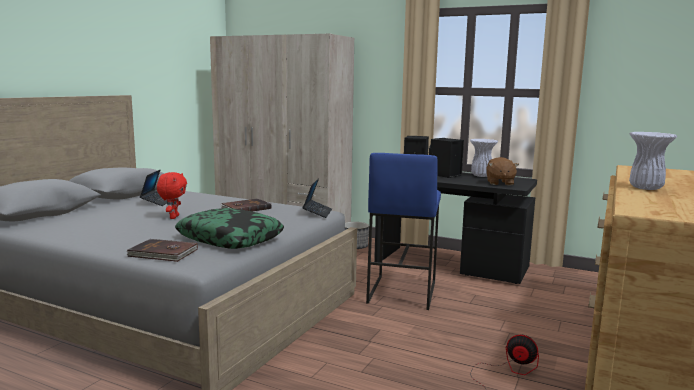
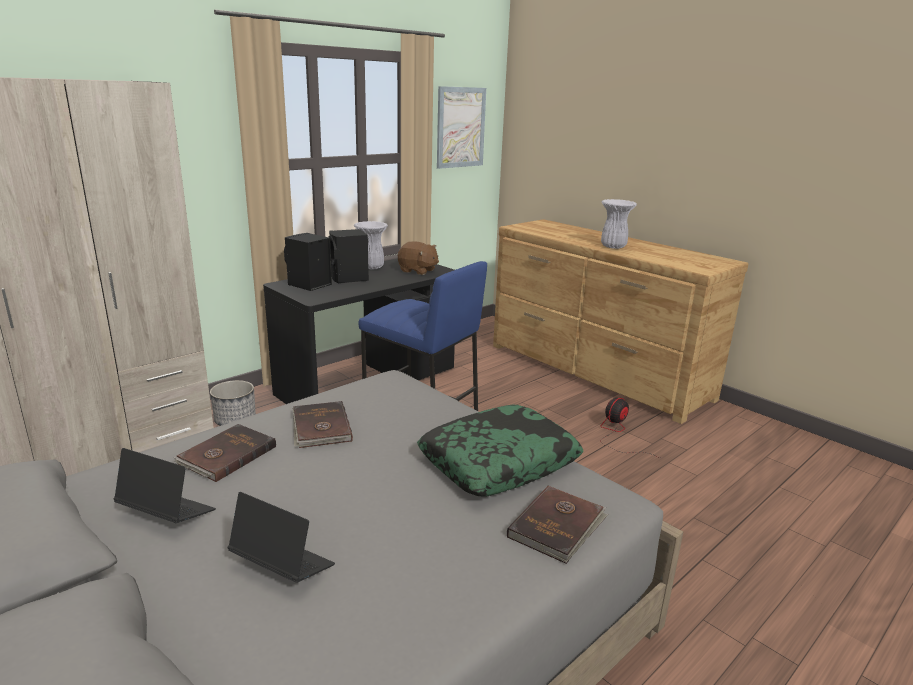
camera: 70 degrees left, 10 degrees up
red plush toy [157,172,187,219] -> none
laptop [303,178,332,218] -> laptop moved to [228,492,335,583]
none -> brown book [173,424,276,482]
none -> picture [437,86,486,169]

